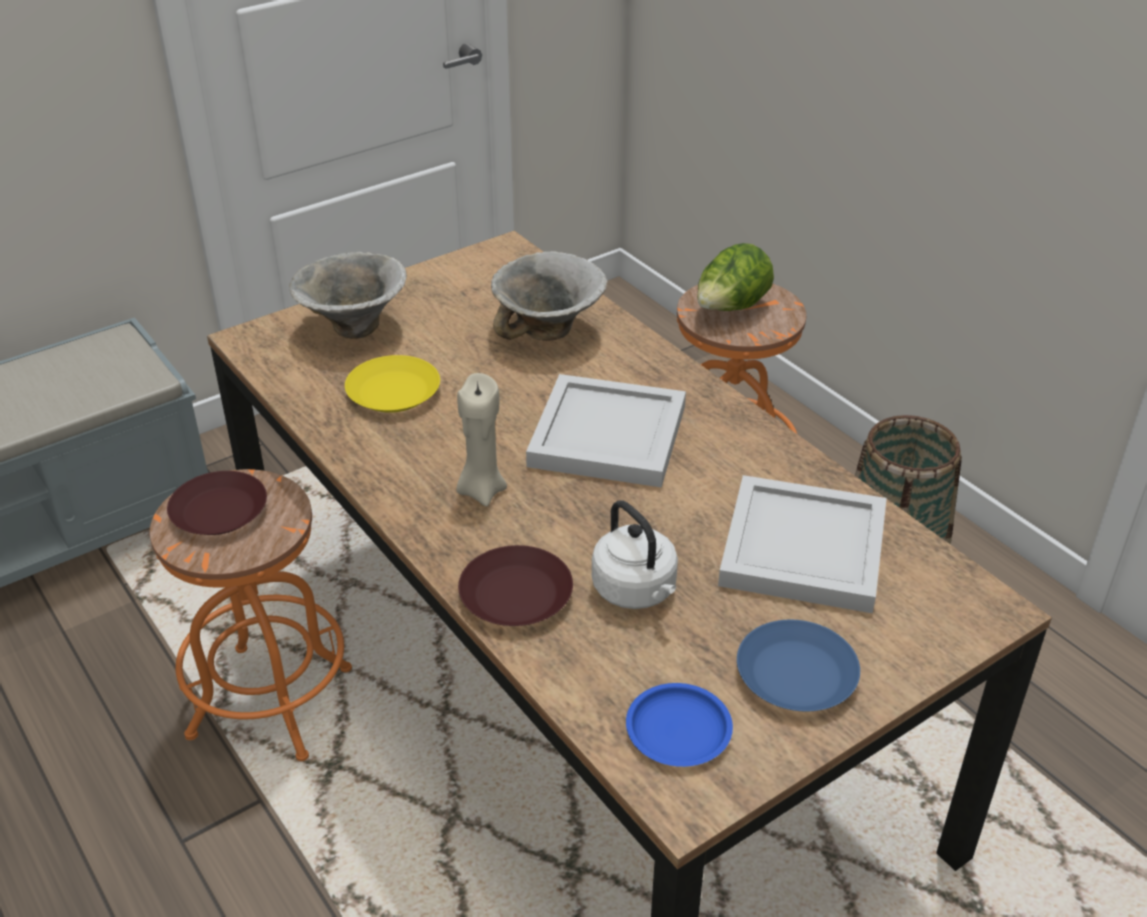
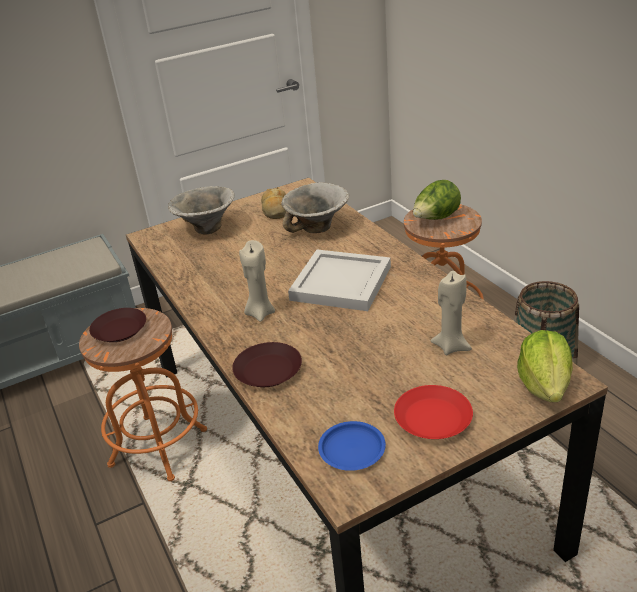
camera: 10 degrees right, 5 degrees down
yellow plate [345,355,440,413] -> none
white kettle [592,500,678,609] -> none
white tray [718,475,887,613] -> beige candle [430,271,472,355]
blue plate [737,620,860,711] -> red plate [394,385,473,439]
none -> bread [261,187,286,219]
none -> lettuce [517,330,573,402]

